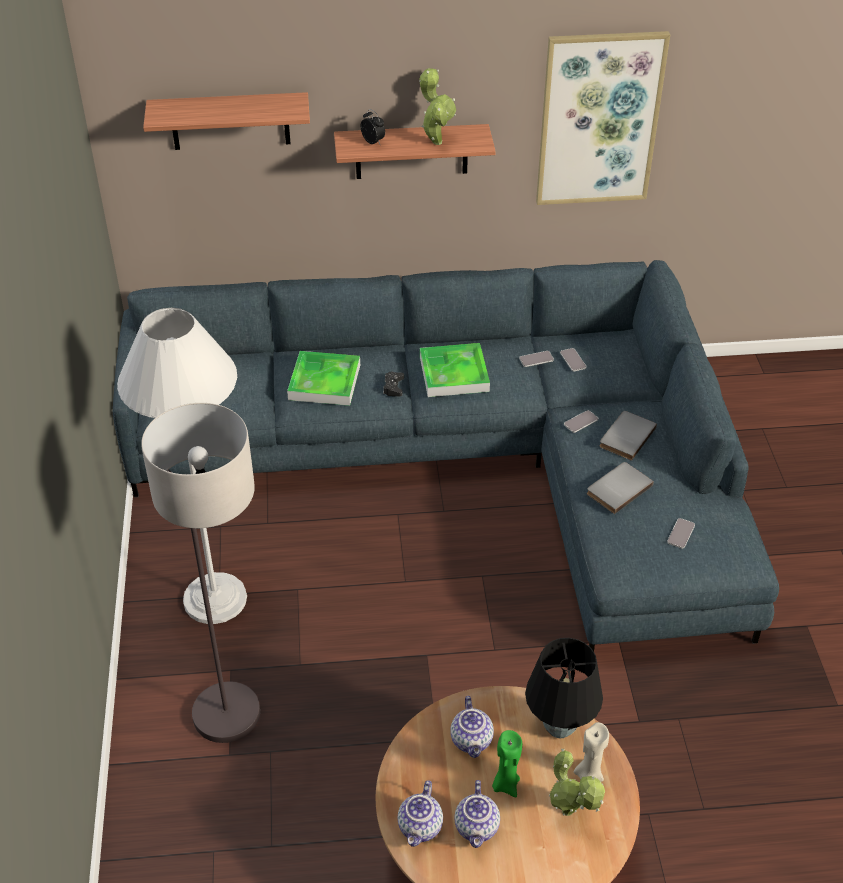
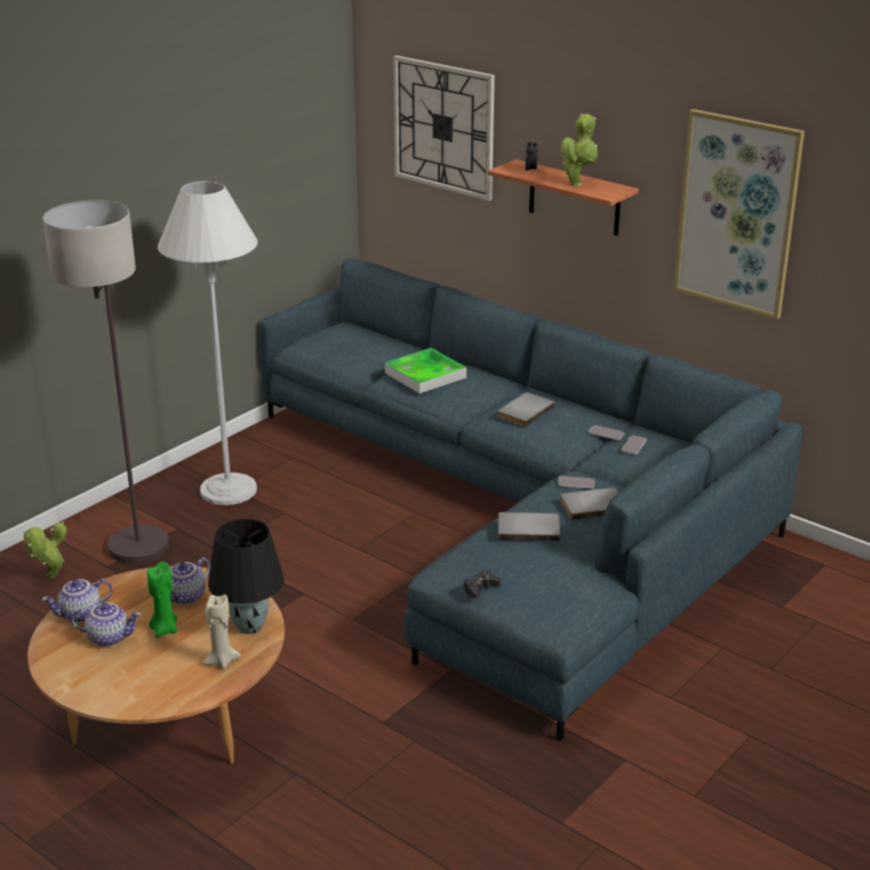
camera: 45 degrees right, 15 degrees down
shelf [143,92,310,150] -> wall clock [393,55,495,201]
black game controller [383,372,404,396] -> black game controller moved to [464,570,502,598]
tray [420,343,490,397] -> grey book [497,392,555,427]
teapot [455,780,500,848] -> teapot turned 135 degrees counterclockwise [71,603,141,647]
potted plant [549,749,605,816] -> potted plant moved to [23,521,67,578]
phone [667,518,695,549] -> none

